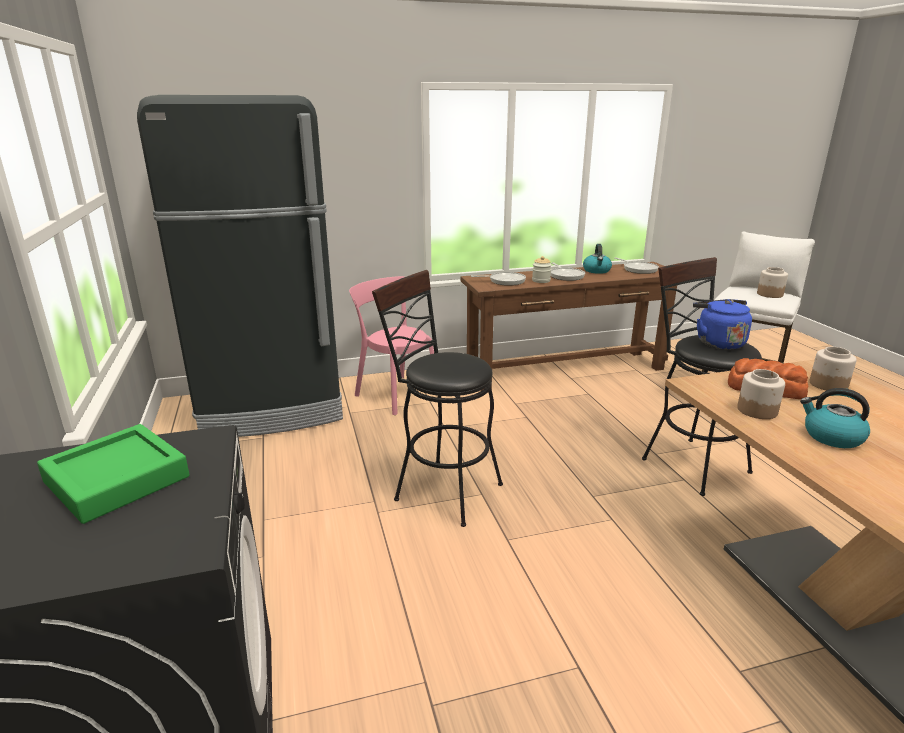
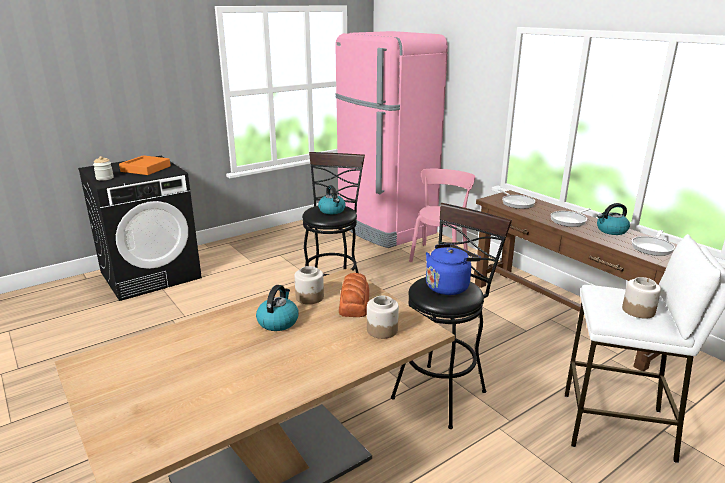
camera: 70 degrees right, 0 degrees up
green tray [37,424,190,524] -> orange tray [119,155,171,175]
black fridge [137,95,343,437] -> pink fridge [335,31,448,248]
jar [532,256,552,283] -> jar moved to [93,156,114,180]
none -> kettle [318,185,346,214]

